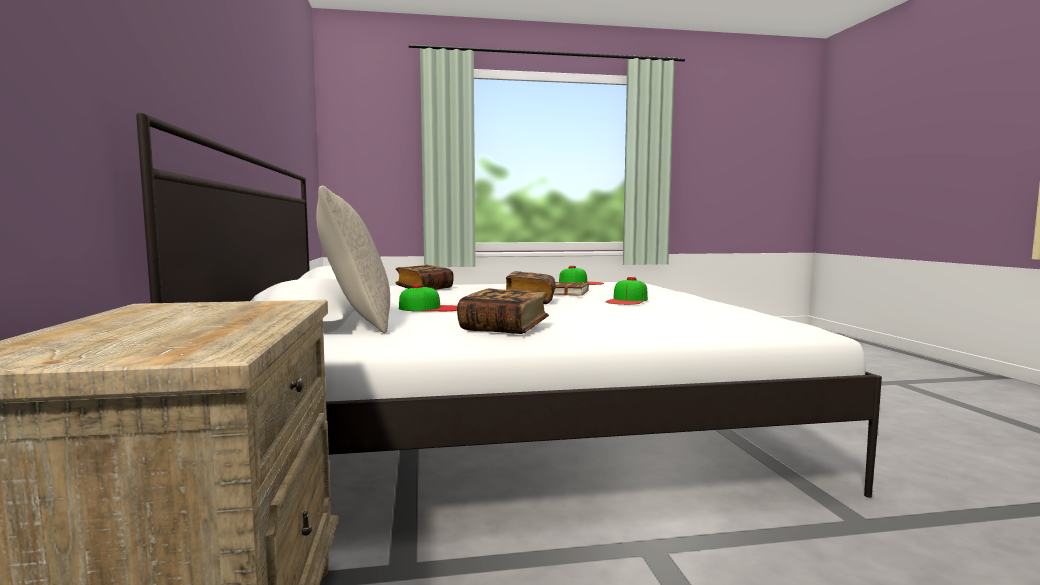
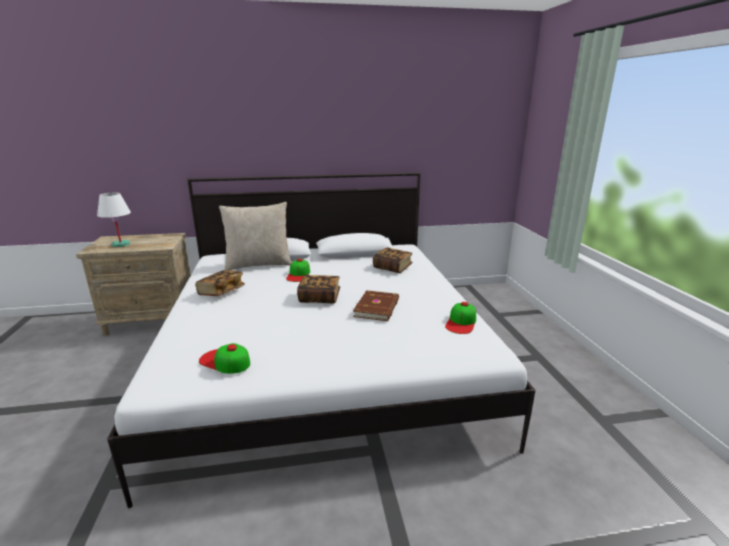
camera: 90 degrees right, 15 degrees up
cap [606,277,648,305] -> cap moved to [199,343,250,374]
none -> white table lamp [97,192,131,247]

